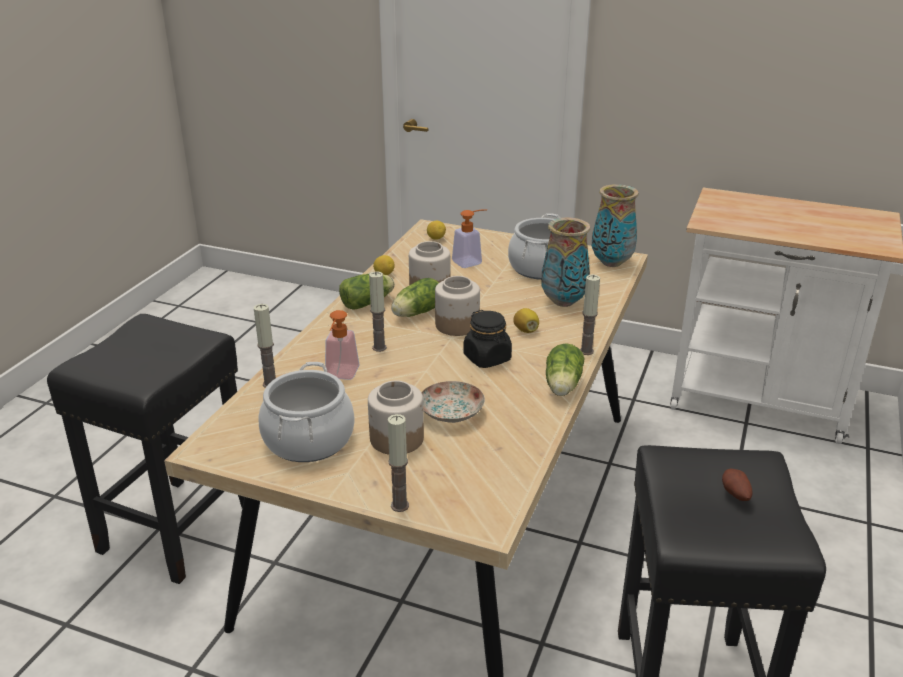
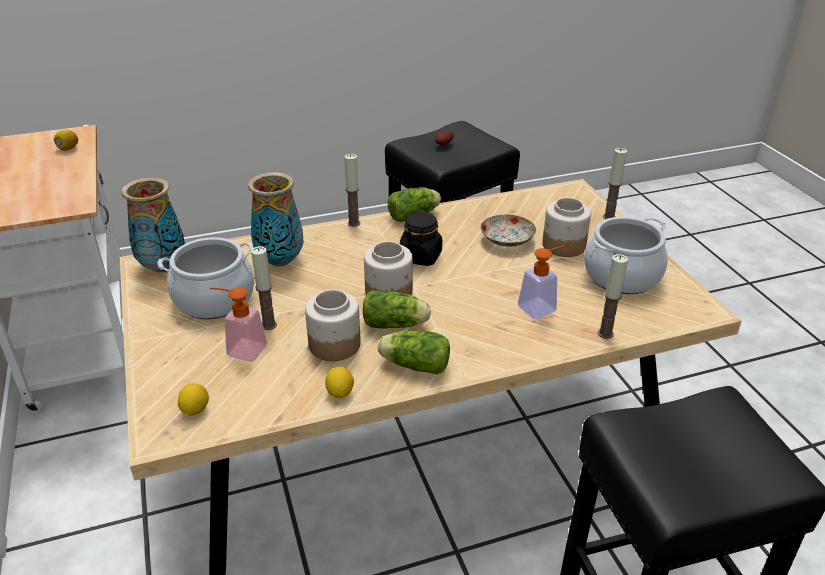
camera: 130 degrees left, 5 degrees up
candle [369,271,387,352] -> candle moved to [251,246,277,330]
lemon [513,308,539,333] -> lemon moved to [54,130,78,151]

